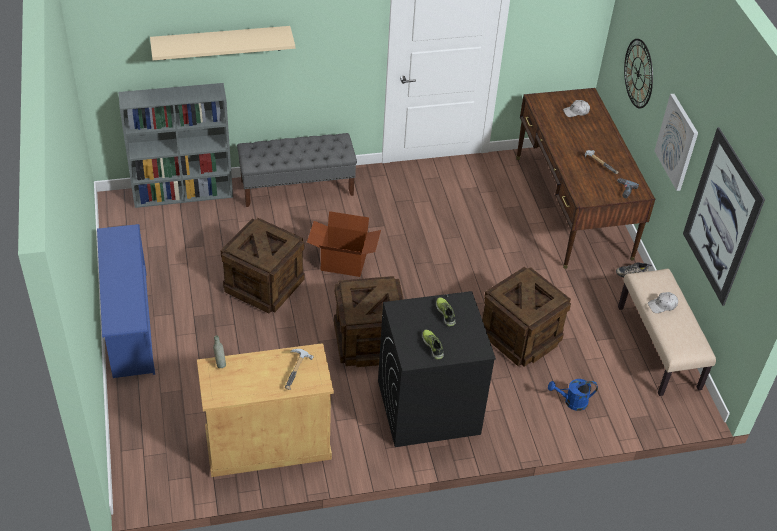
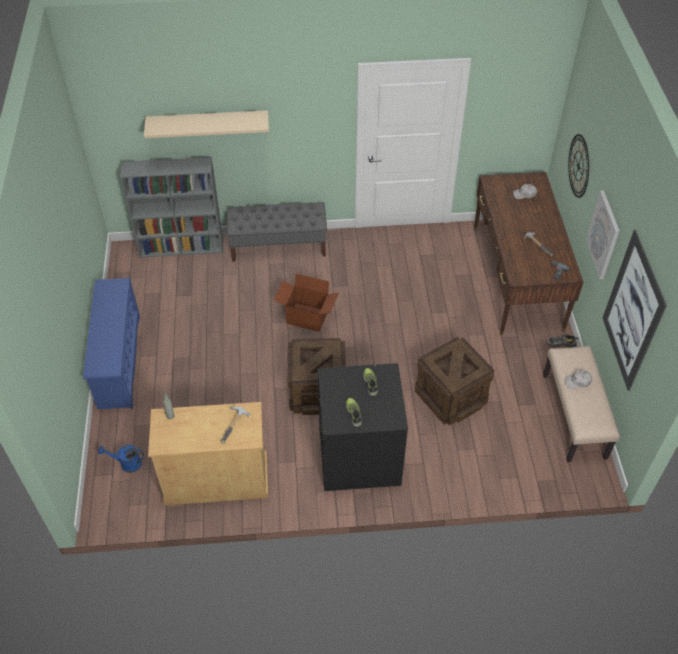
camera: 10 degrees right, 5 degrees up
crate [220,218,305,313] -> none
blue watering can [548,379,598,411] -> blue watering can moved to [98,445,144,473]

